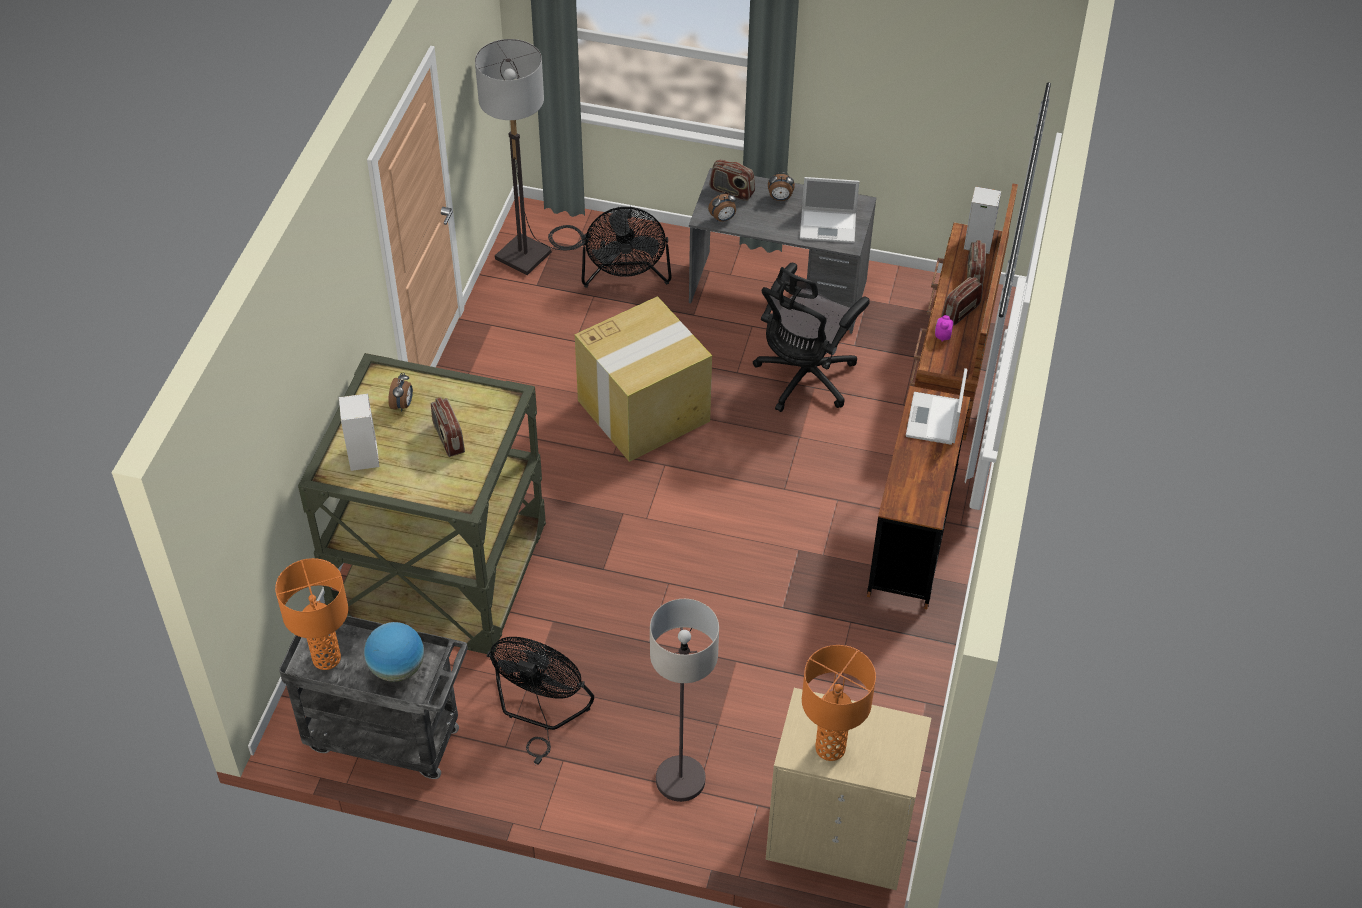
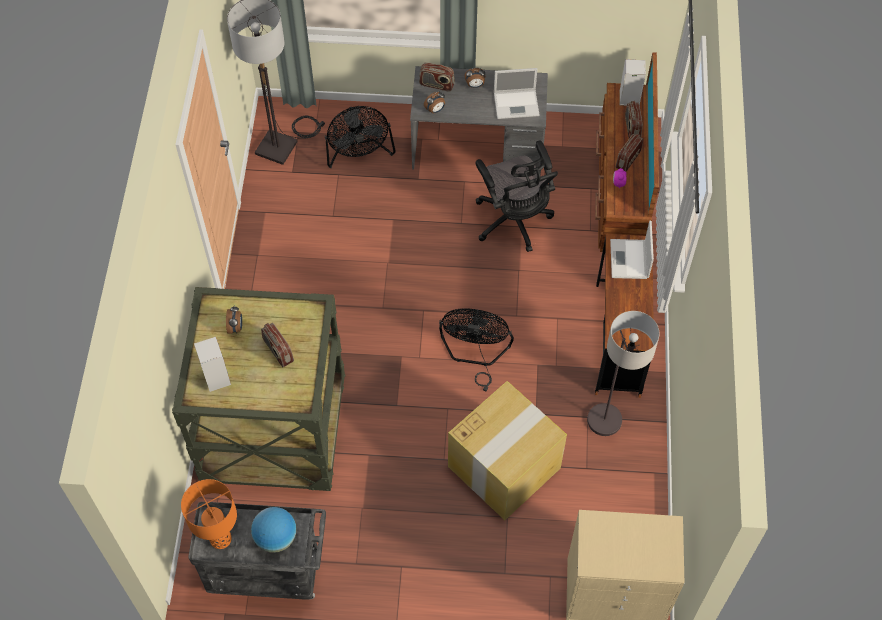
camera: 10 degrees left, 10 degrees up
black fan [487,637,594,765] -> black fan moved to [439,309,514,391]
cardboard box [575,296,712,462] -> cardboard box moved to [448,381,567,520]
grey floor lamp [650,599,719,802] -> grey floor lamp moved to [587,311,659,436]
office chair [753,263,870,412] -> office chair turned 45 degrees counterclockwise [476,141,558,252]
orange table lamp [802,645,876,761] -> none

